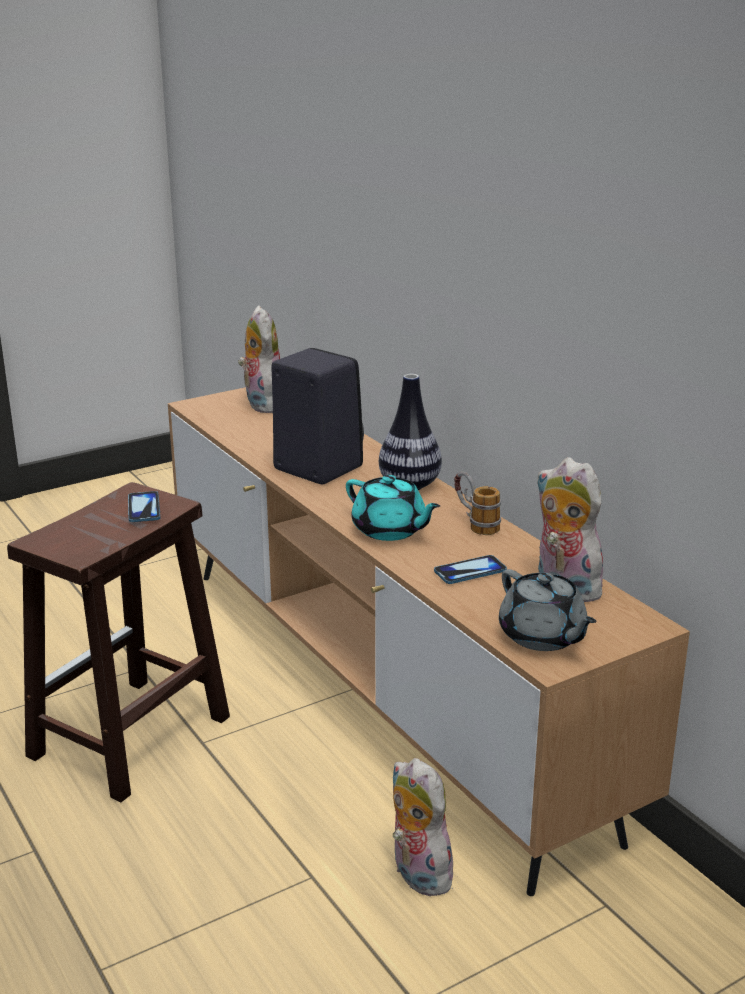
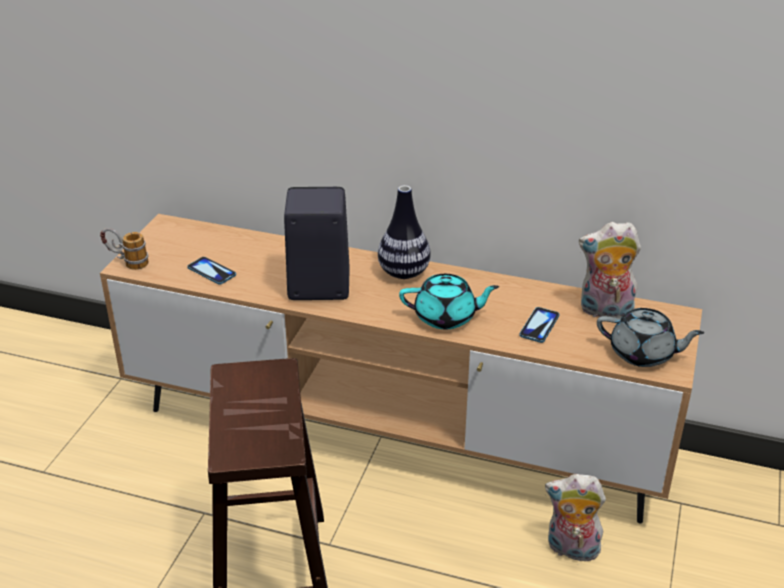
camera: 40 degrees left, 10 degrees up
phone [128,491,160,522] -> phone moved to [187,257,236,284]
plush toy [238,306,280,413] -> none
mug [454,472,501,535] -> mug moved to [100,228,149,270]

